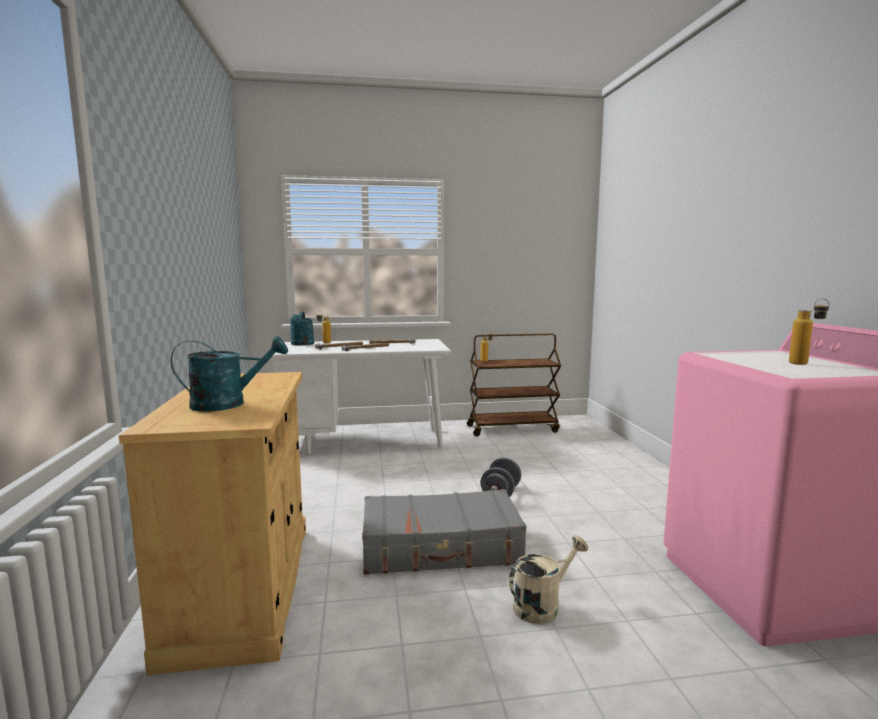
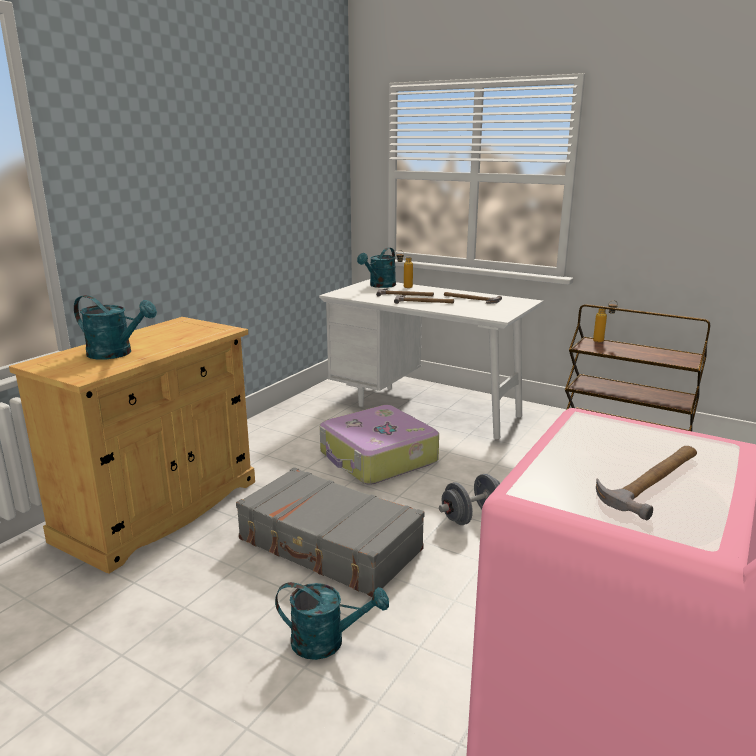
camera: 40 degrees right, 10 degrees up
beige watering can [509,535,588,624] -> turquoise watering can [275,582,389,660]
bottle [789,298,829,365] -> hammer [596,446,697,520]
none -> suitcase [320,405,439,485]

